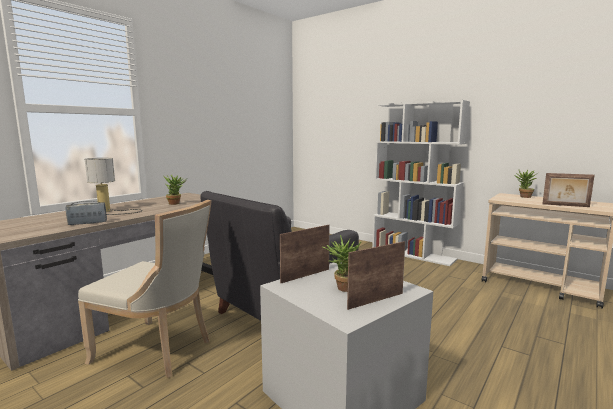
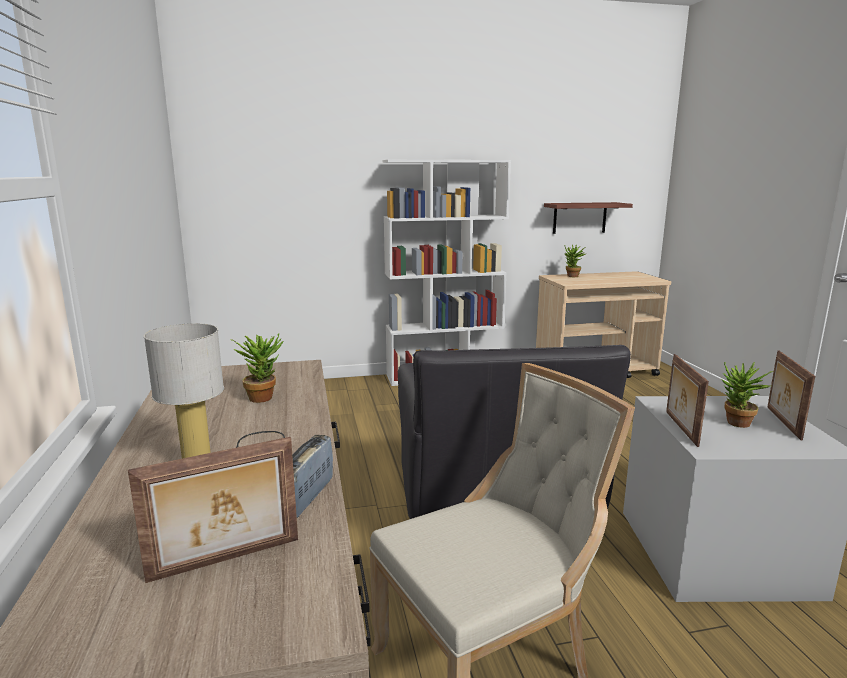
camera: 50 degrees left, 5 degrees up
picture frame [542,173,595,207] -> picture frame moved to [128,437,298,583]
none -> shelf [544,202,633,234]

